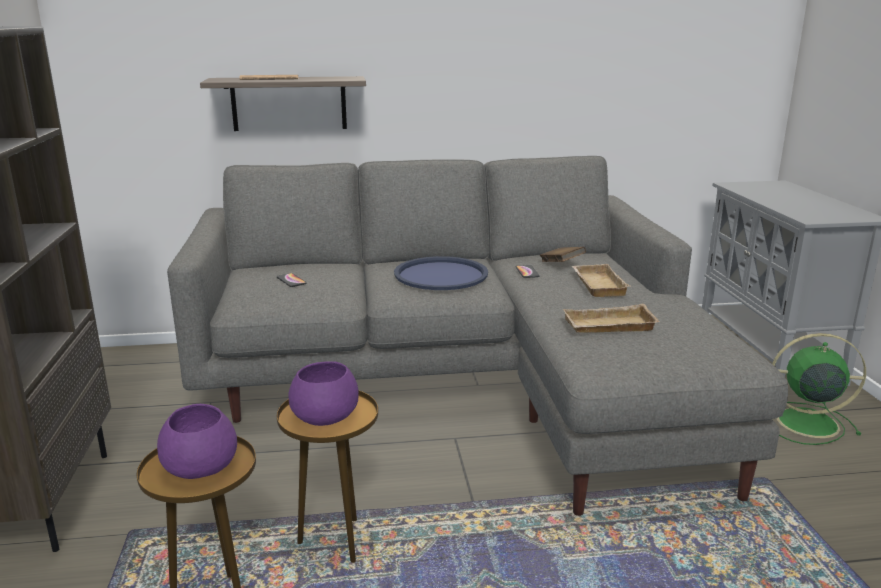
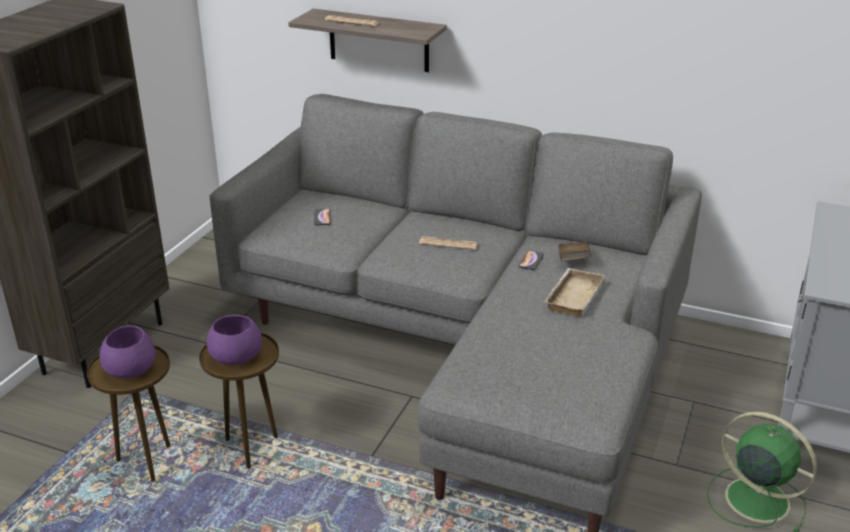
camera: 30 degrees right, 10 degrees up
blue tray [394,256,488,290] -> newspaper [419,236,477,250]
beige tray [563,304,660,333] -> none

